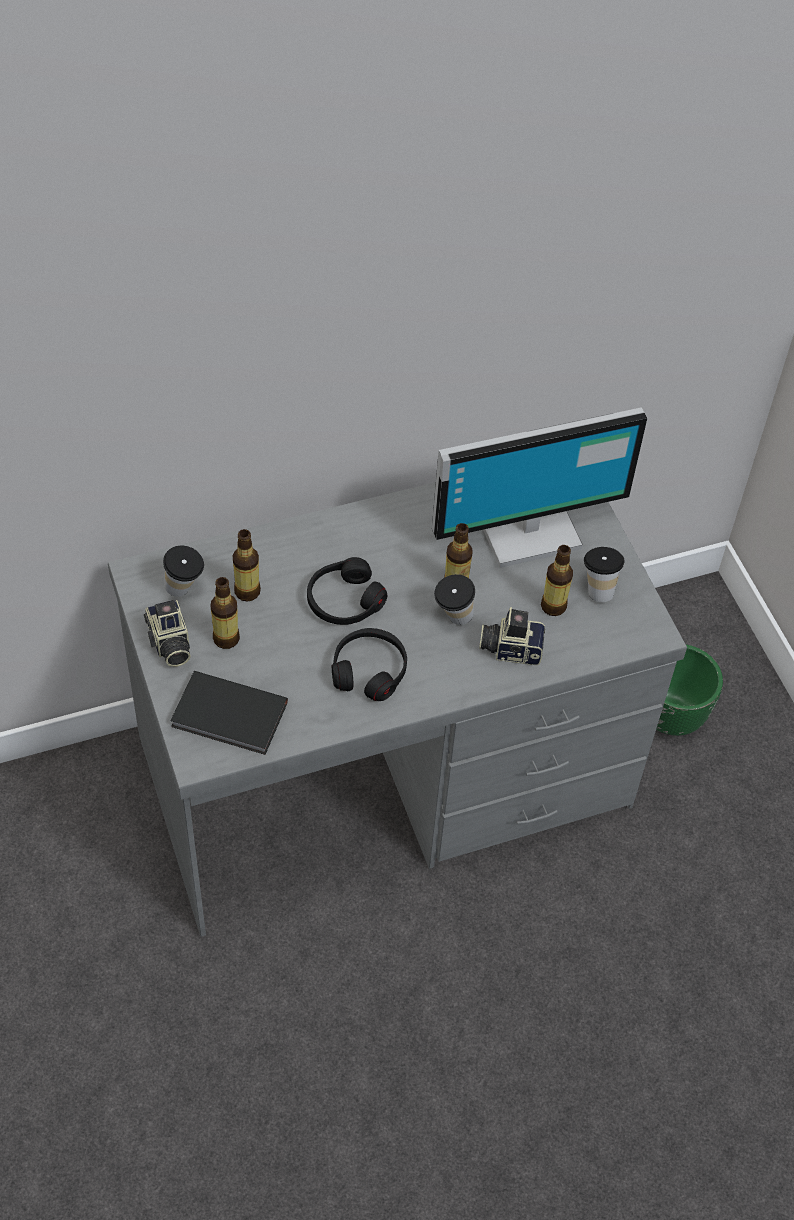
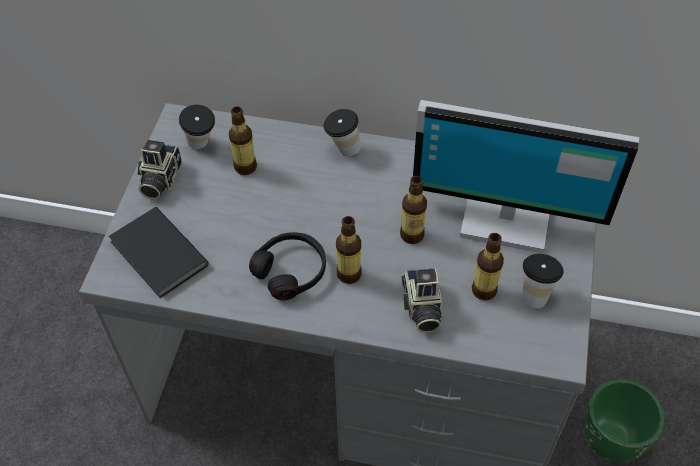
camera: 35 degrees right, 0 degrees up
bottle [210,577,240,649] -> bottle moved to [336,216,362,284]
black headphones [307,557,387,625] -> none
cup [434,574,475,625] -> cup moved to [323,109,361,157]
camera [479,607,545,665] -> camera turned 135 degrees counterclockwise [402,268,442,333]

